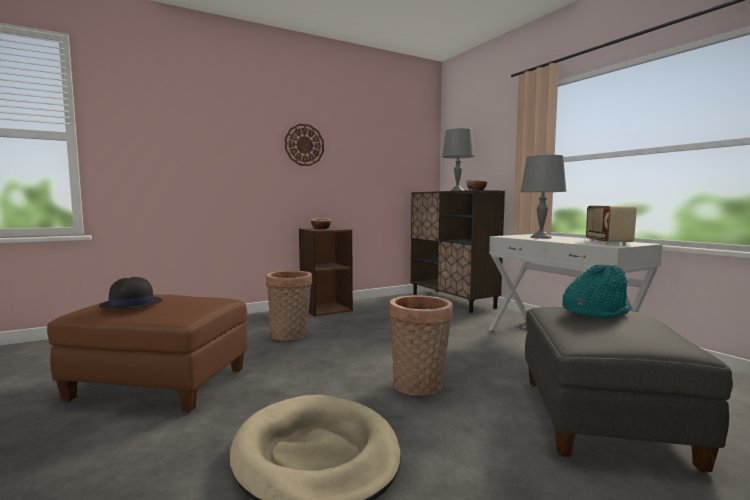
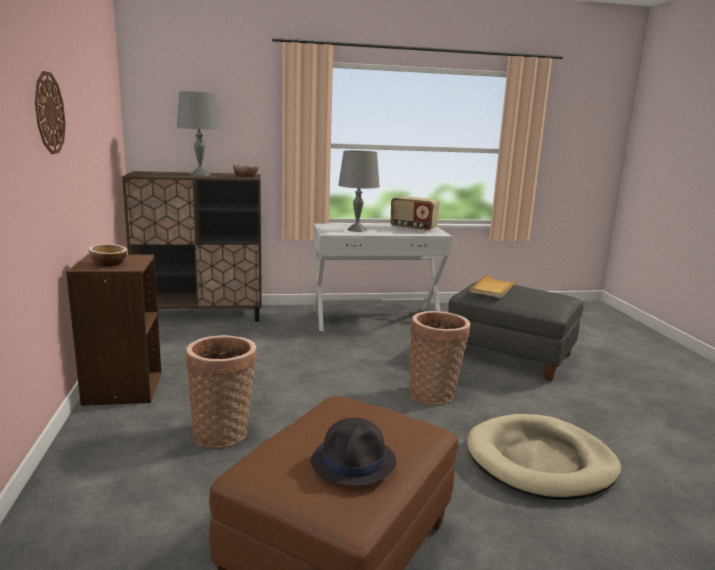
camera: 70 degrees left, 10 degrees up
turquoise hat [562,264,630,318] -> beige tray [470,273,520,298]

